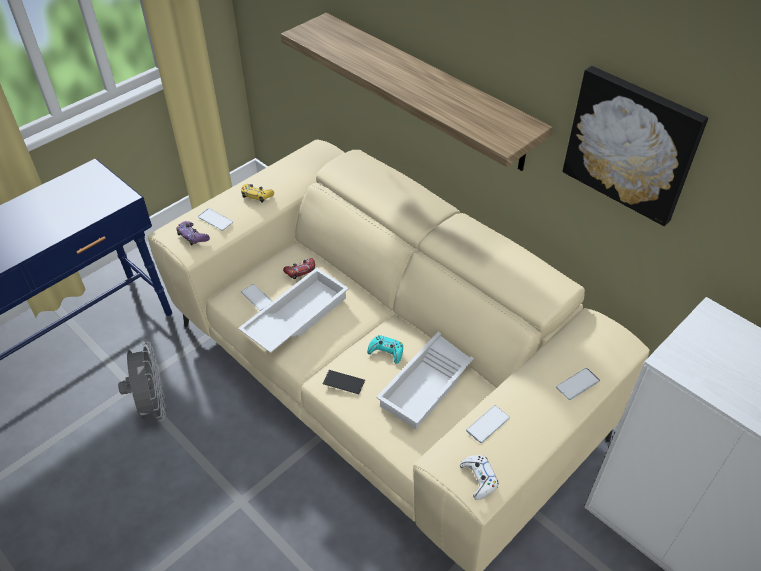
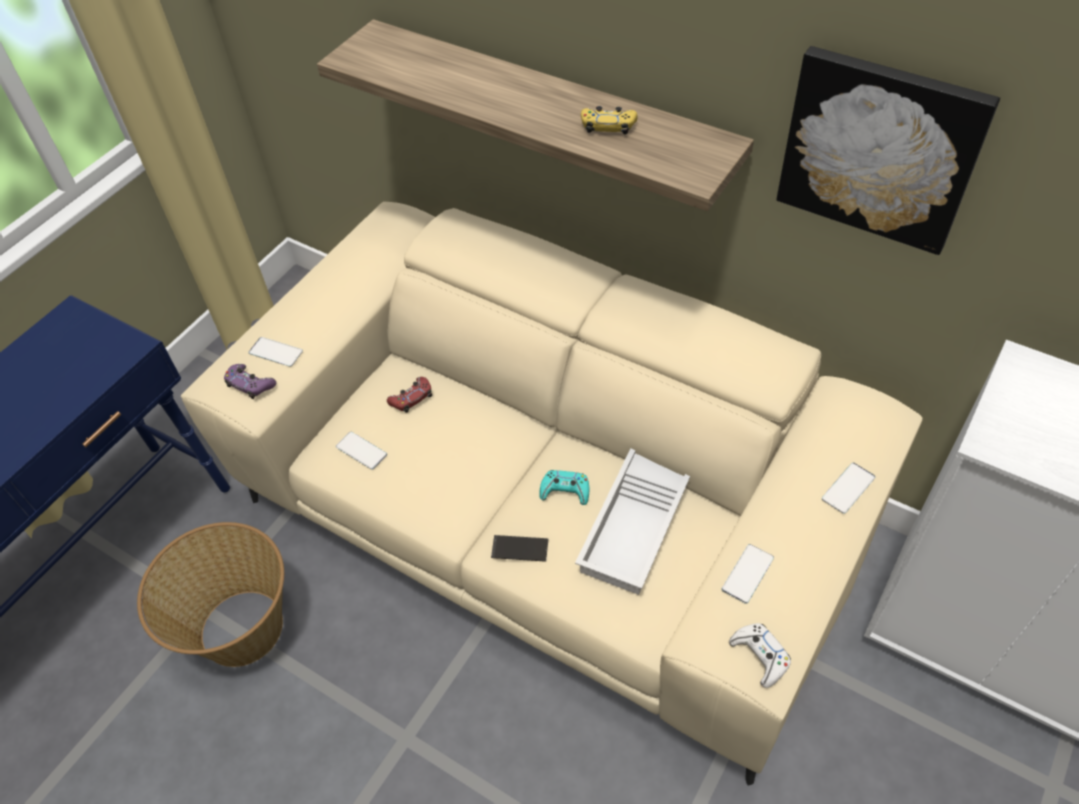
camera: 10 degrees left, 5 degrees up
grey fan [118,342,166,421] -> basket [137,522,284,667]
white tray [238,268,349,353] -> none
yellow game controller [241,184,274,203] -> yellow game controller moved to [581,106,637,135]

